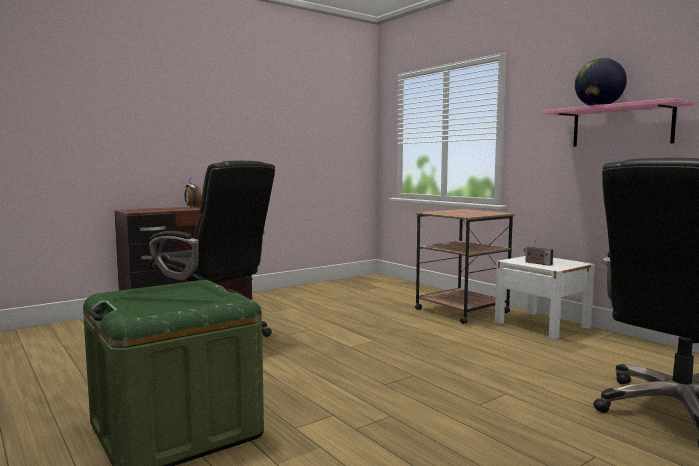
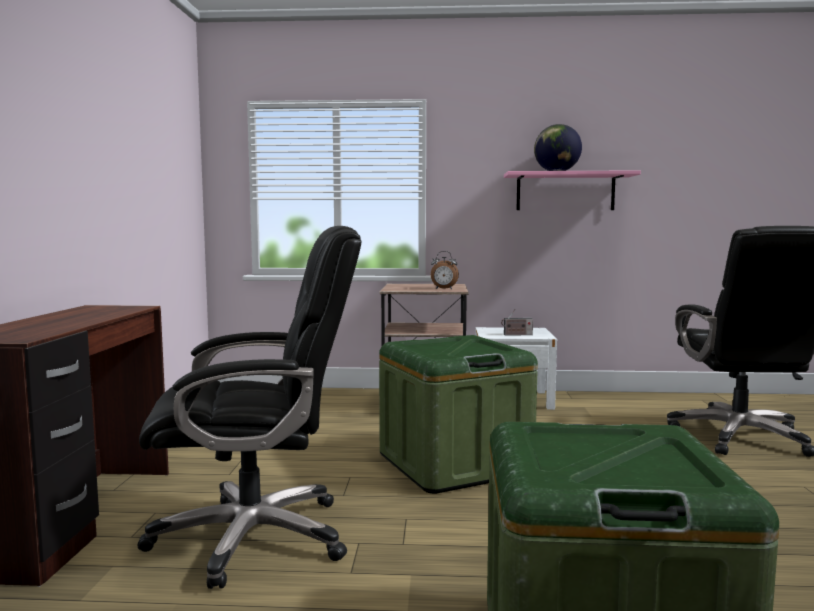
camera: 50 degrees left, 0 degrees up
alarm clock [185,178,202,208] -> alarm clock moved to [431,251,459,289]
none -> green storage box [379,335,538,494]

